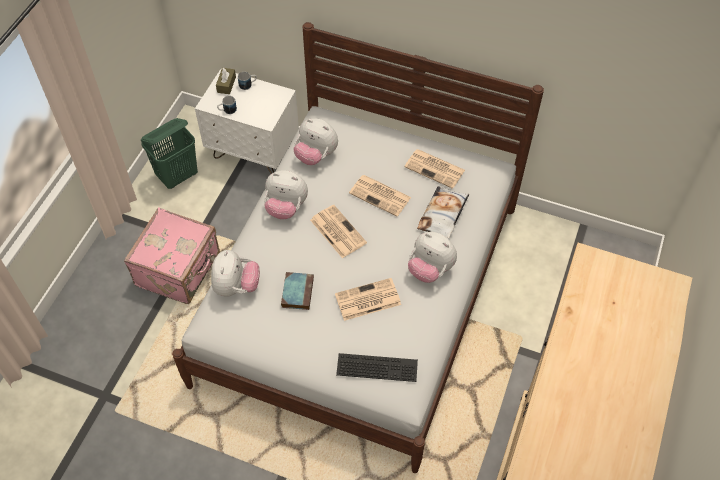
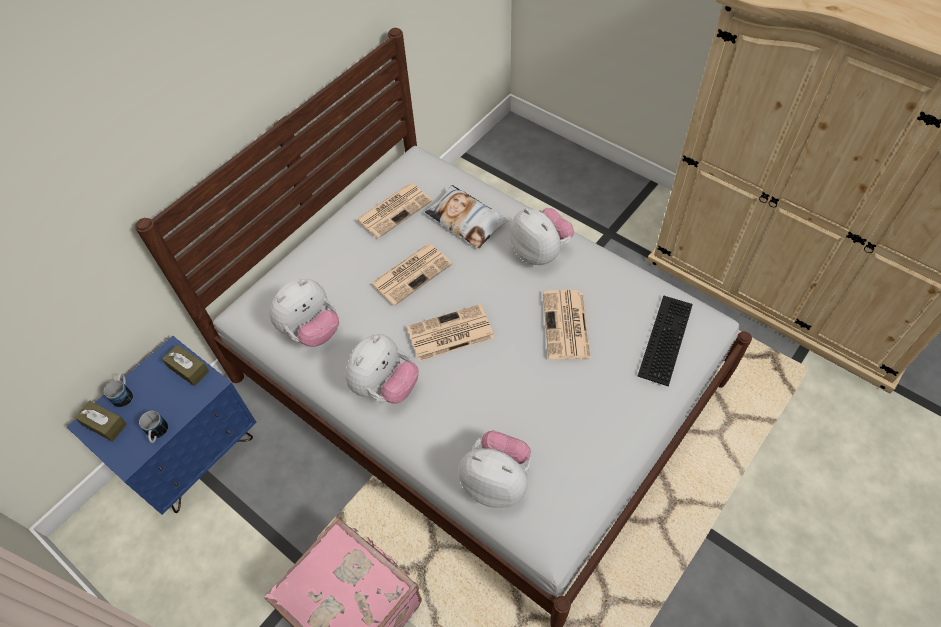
camera: 70 degrees left, 0 degrees up
green laundry basket [141,118,198,189] -> none
white nightstand [195,69,299,174] -> blue nightstand [67,336,257,515]
book [281,272,314,310] -> none
plush toy [408,232,457,283] -> plush toy turned 90 degrees counterclockwise [510,208,574,265]
none -> brown tissue box [162,345,209,386]

